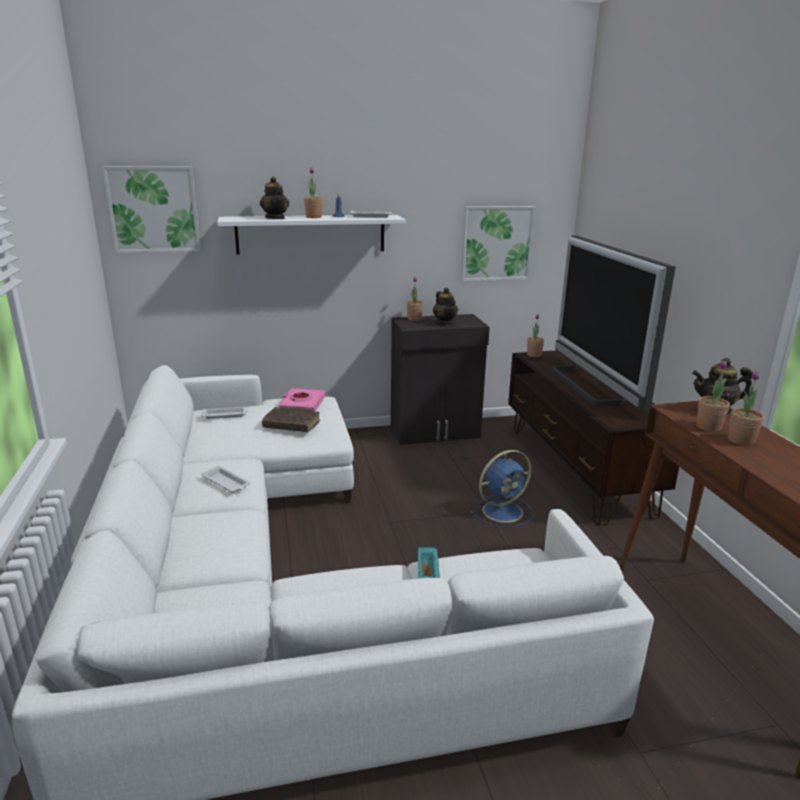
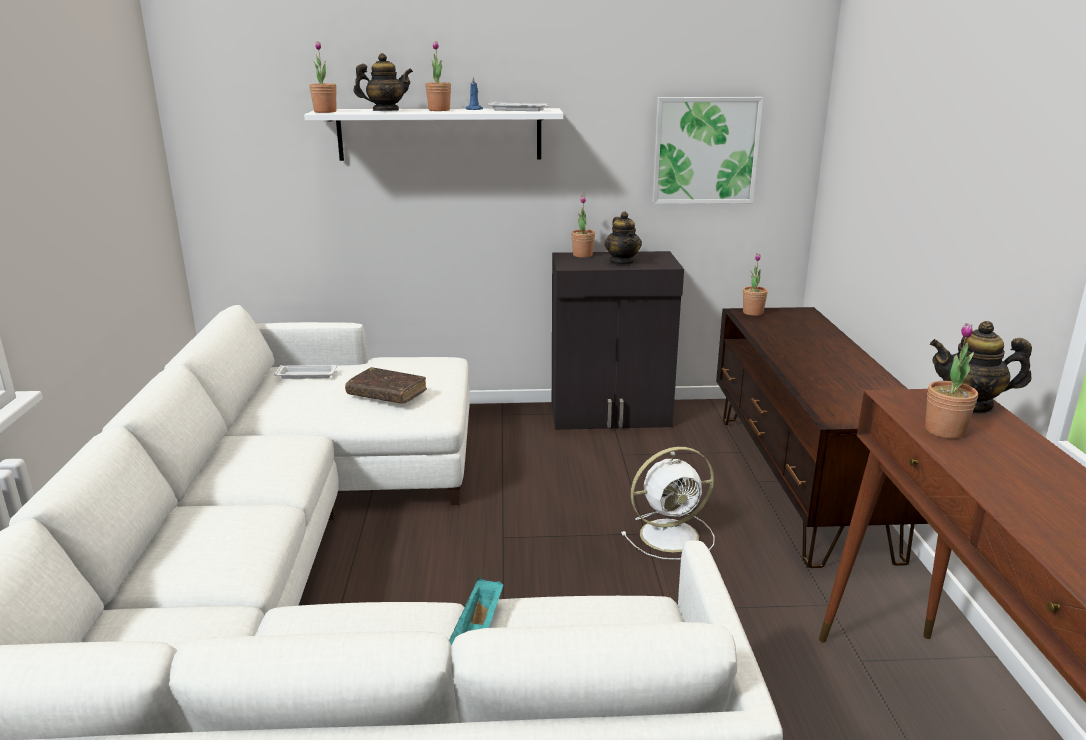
camera: 10 degrees right, 0 degrees up
picture [103,166,201,253] -> none
white tray [201,466,250,493] -> none
teapot [260,176,289,219] -> teapot turned 90 degrees counterclockwise [354,53,413,111]
pink book [278,388,326,411] -> none
blue fan [471,450,534,528] -> white fan [621,447,714,560]
television [552,236,676,411] -> none
potted plant [728,371,764,446] -> potted plant moved to [309,41,336,113]

